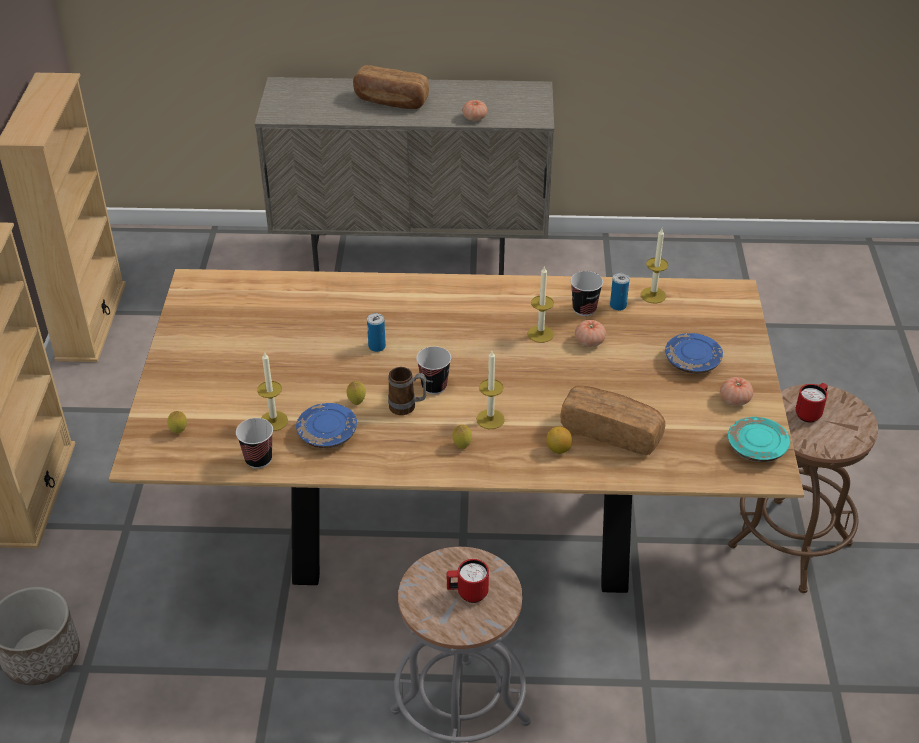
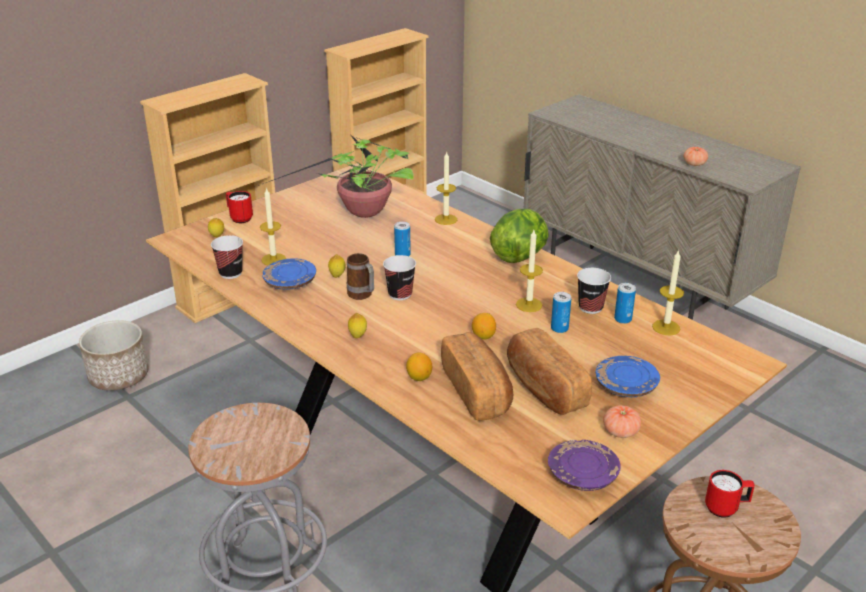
camera: 45 degrees right, 10 degrees down
bread [353,65,429,109] -> bread moved to [507,328,592,415]
red mug [447,559,489,603] -> red mug moved to [226,191,253,223]
candle [476,351,505,429] -> candle moved to [435,152,457,225]
tomato [575,320,606,347] -> can [551,292,571,333]
turquoise plate [728,417,790,462] -> purple plate [548,440,620,491]
none -> potted plant [258,133,414,218]
none -> lemon [472,313,496,340]
none -> lettuce [490,209,549,263]

